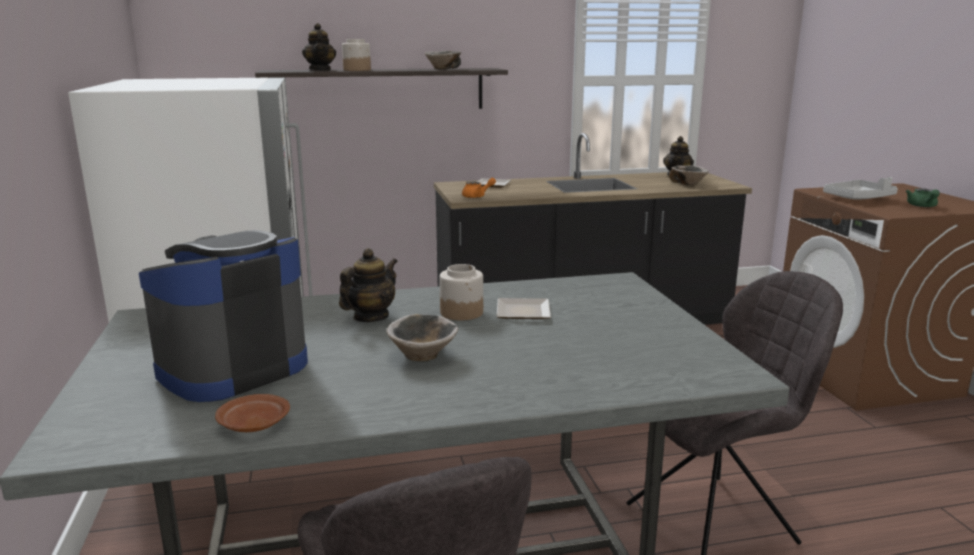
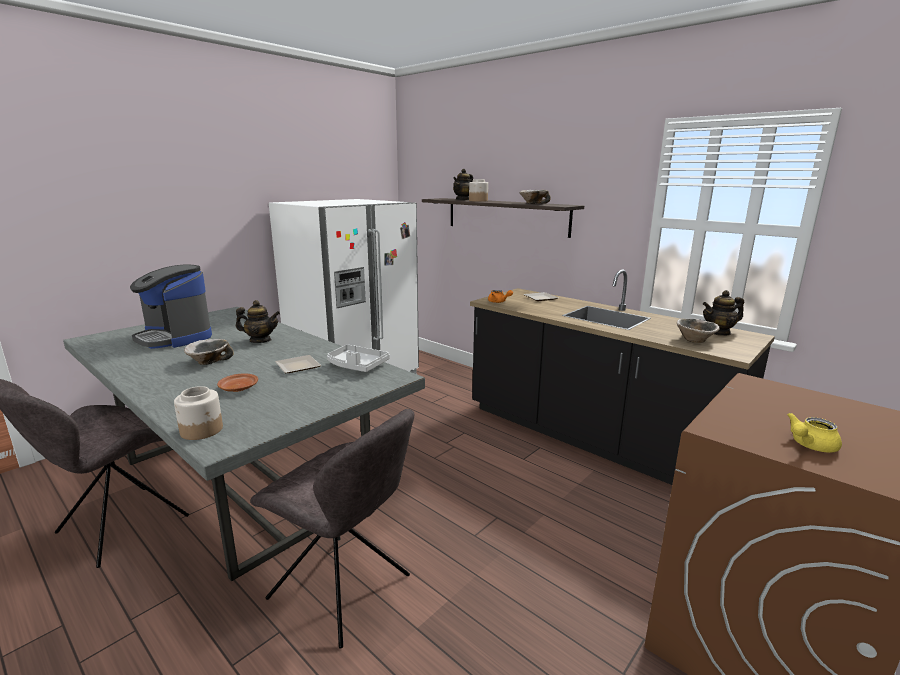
camera: 55 degrees right, 0 degrees up
coffee machine [139,230,308,402] -> coffee machine turned 150 degrees counterclockwise [130,265,212,349]
brown plate [215,394,290,432] -> brown plate moved to [217,373,258,392]
jar [439,264,483,320] -> jar moved to [174,386,223,440]
grey tray [823,177,898,199] -> grey tray moved to [327,344,390,372]
green teapot [906,188,940,207] -> yellow teapot [787,413,842,452]

